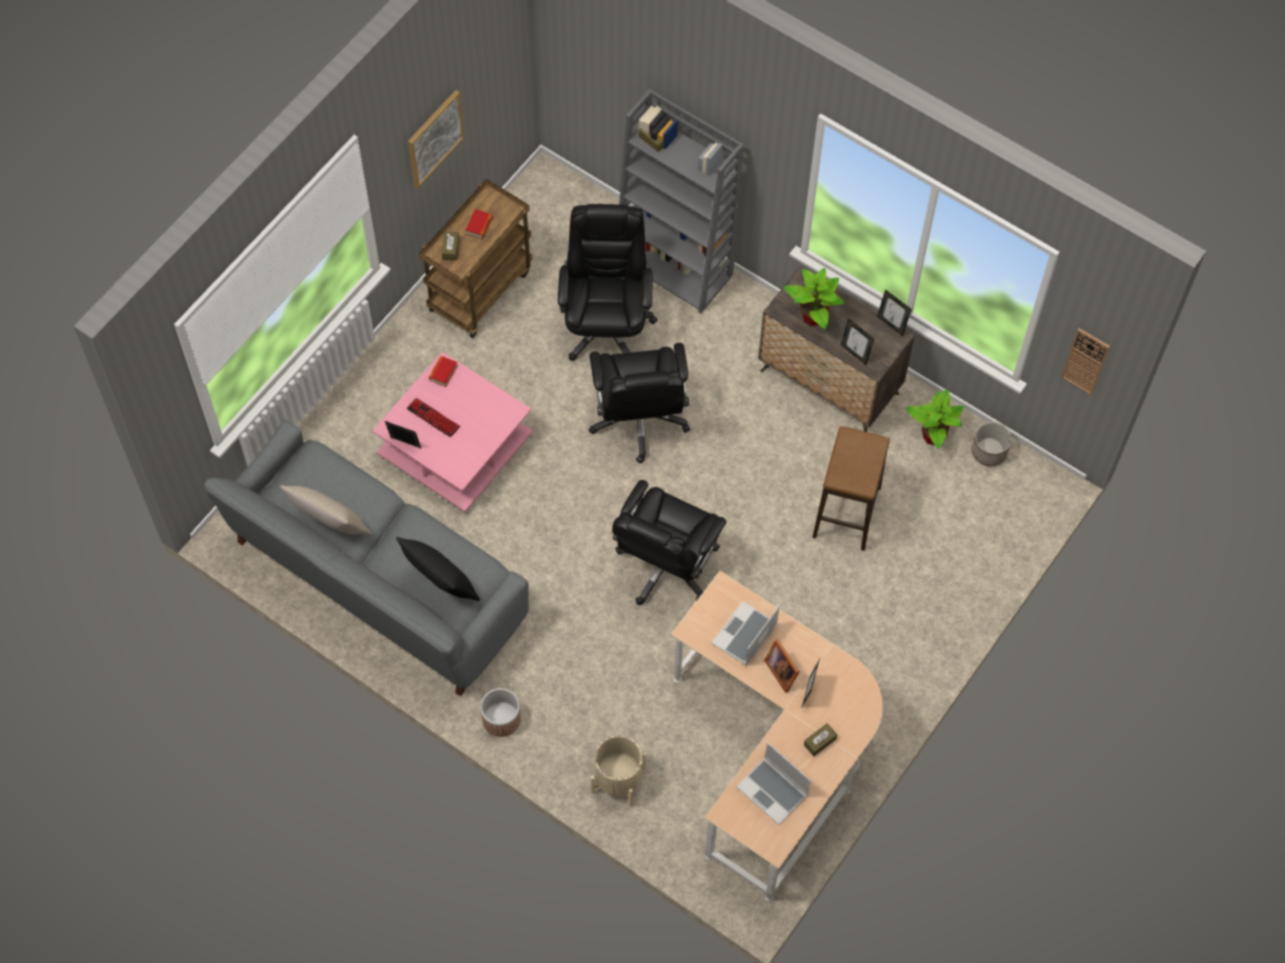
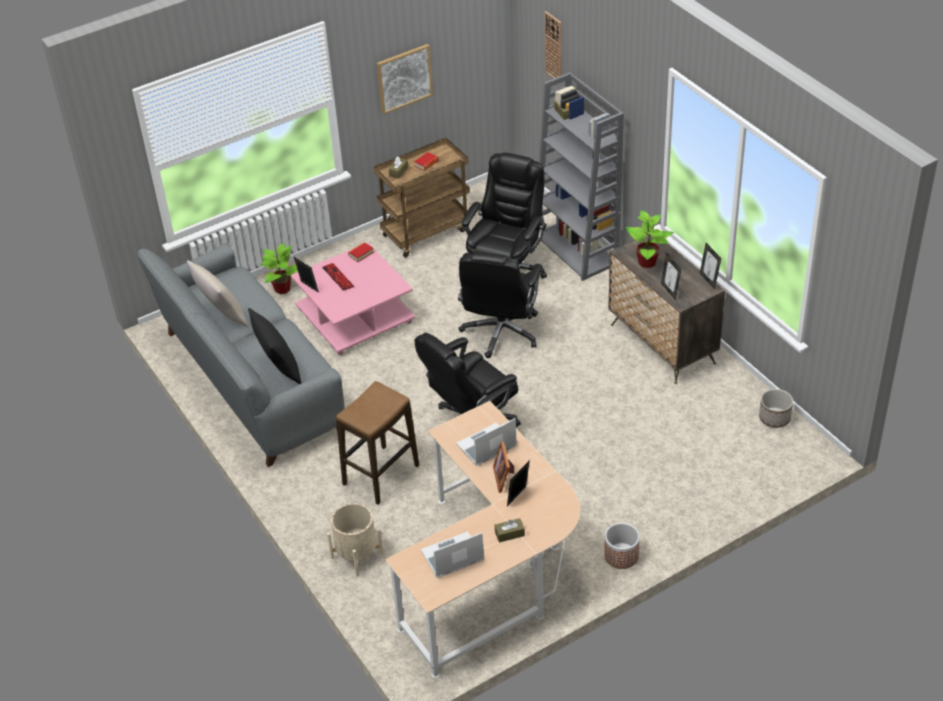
camera: 25 degrees right, 20 degrees down
planter [481,688,521,737] -> planter moved to [604,523,640,569]
laptop [736,742,811,825] -> laptop turned 90 degrees clockwise [421,531,484,578]
stool [813,426,890,551] -> stool moved to [336,381,419,505]
potted plant [905,389,964,449] -> potted plant moved to [260,243,298,294]
wall clock [1061,328,1110,395] -> wall clock moved to [545,11,562,83]

